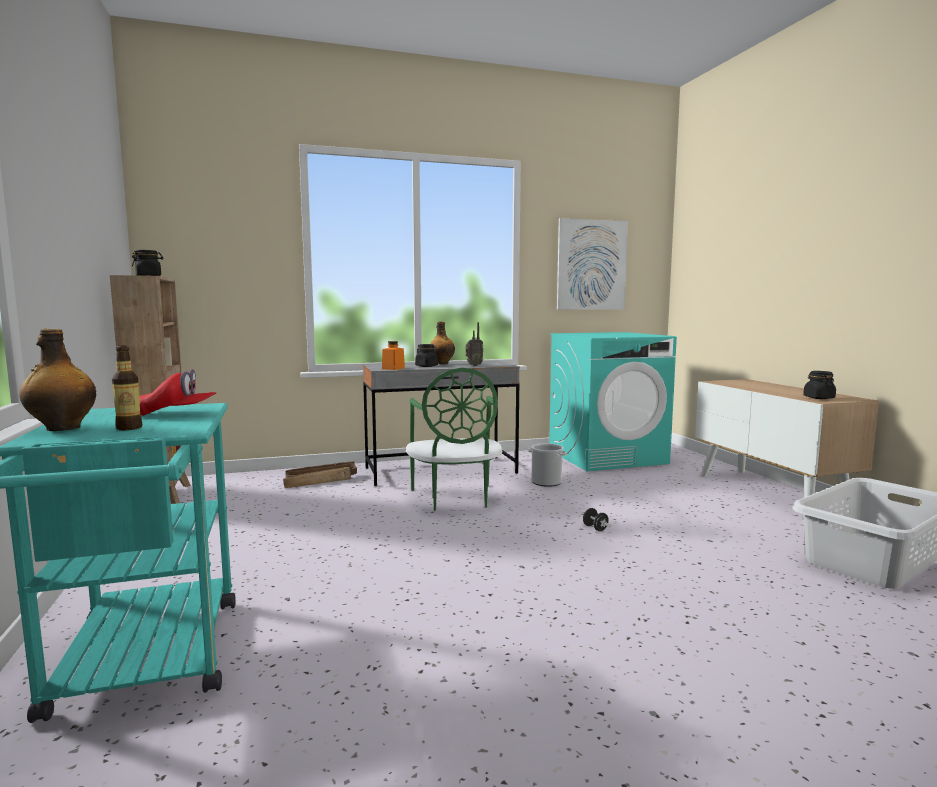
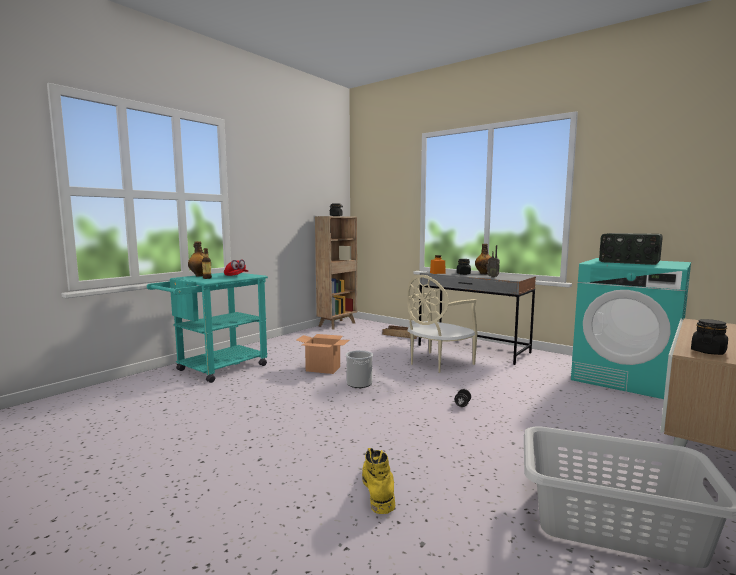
camera: 55 degrees right, 0 degrees up
green chair [406,368,502,511] -> beige chair [407,275,478,373]
bucket [528,443,566,487] -> bucket moved to [346,350,373,388]
picture [557,218,628,310] -> none
none -> cardboard box [296,334,349,374]
none -> yellow boot [362,448,395,514]
none -> radio [599,233,663,265]

